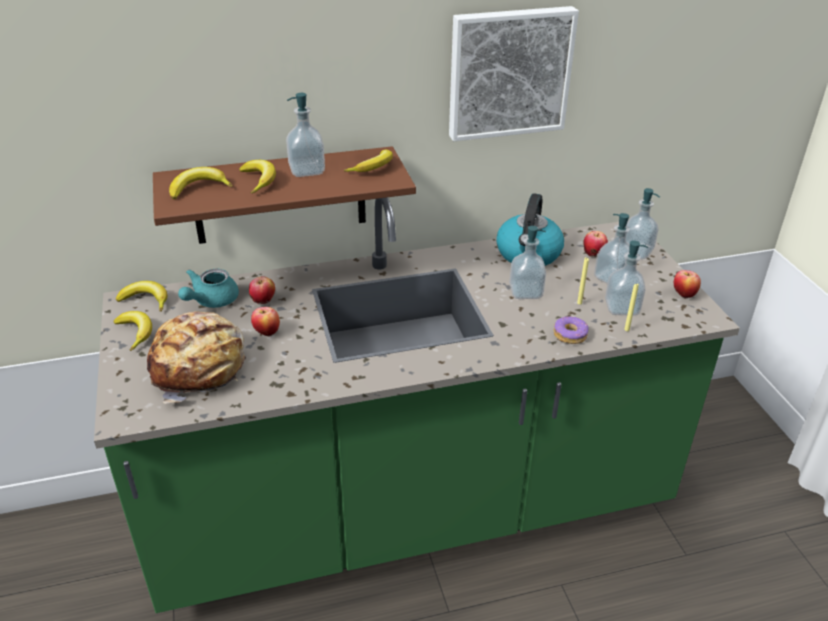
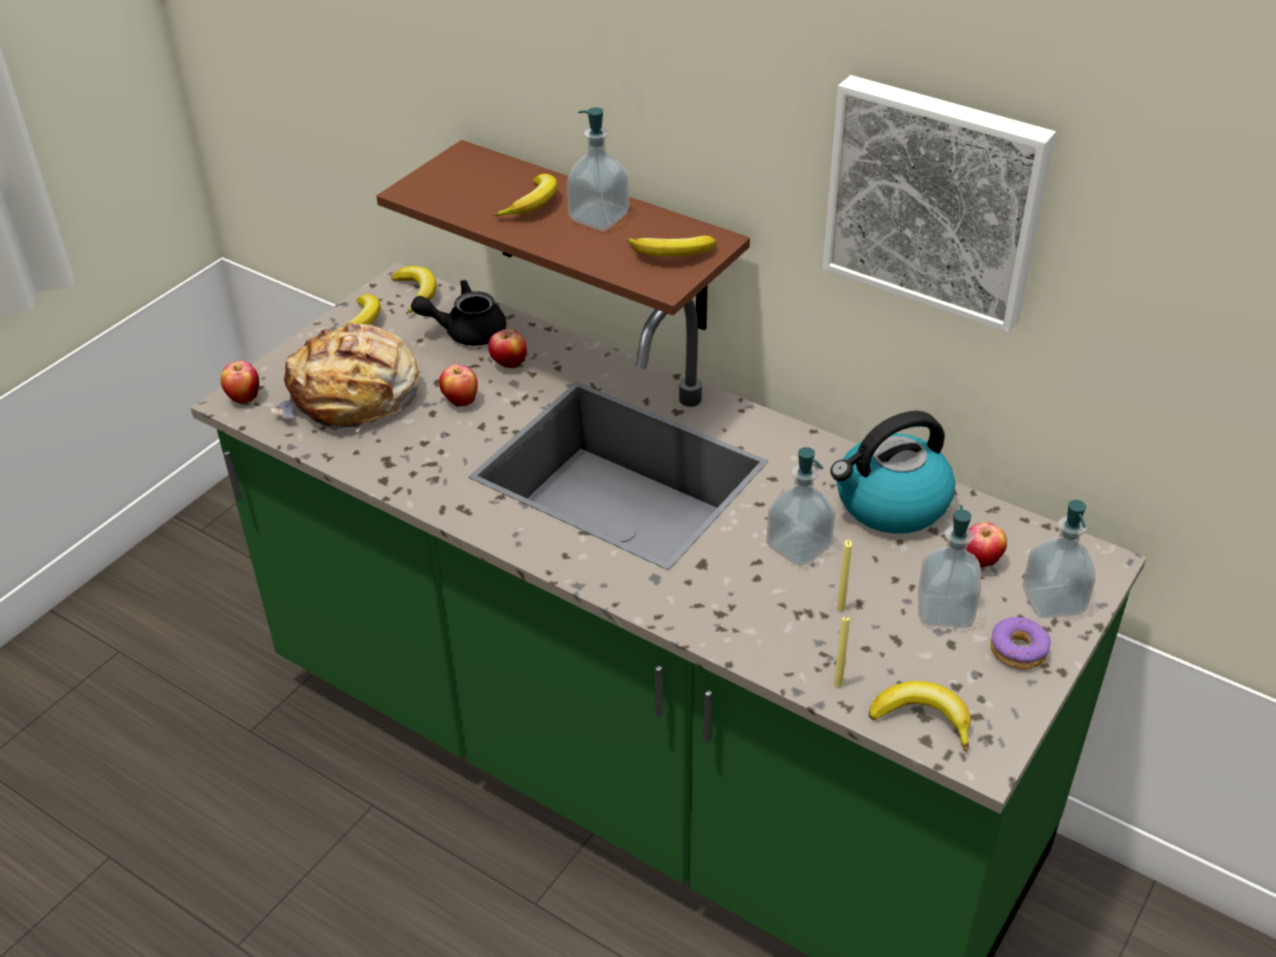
camera: 50 degrees right, 5 degrees up
banana [169,167,232,199] -> banana moved to [869,681,971,751]
turquoise teapot [178,269,239,308] -> black teapot [411,280,506,346]
donut [554,316,589,344] -> donut moved to [990,617,1050,670]
soap dispenser [605,241,648,316] -> none
apple [674,270,701,298] -> apple moved to [221,361,259,403]

